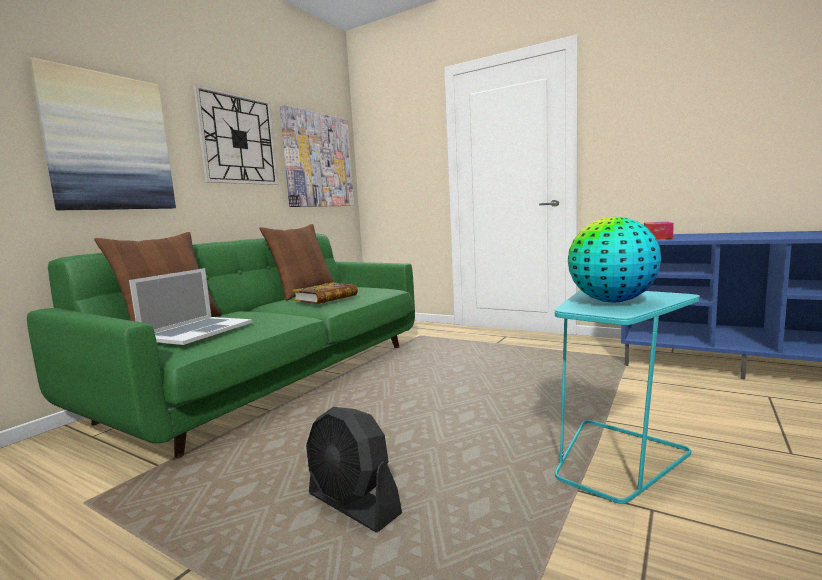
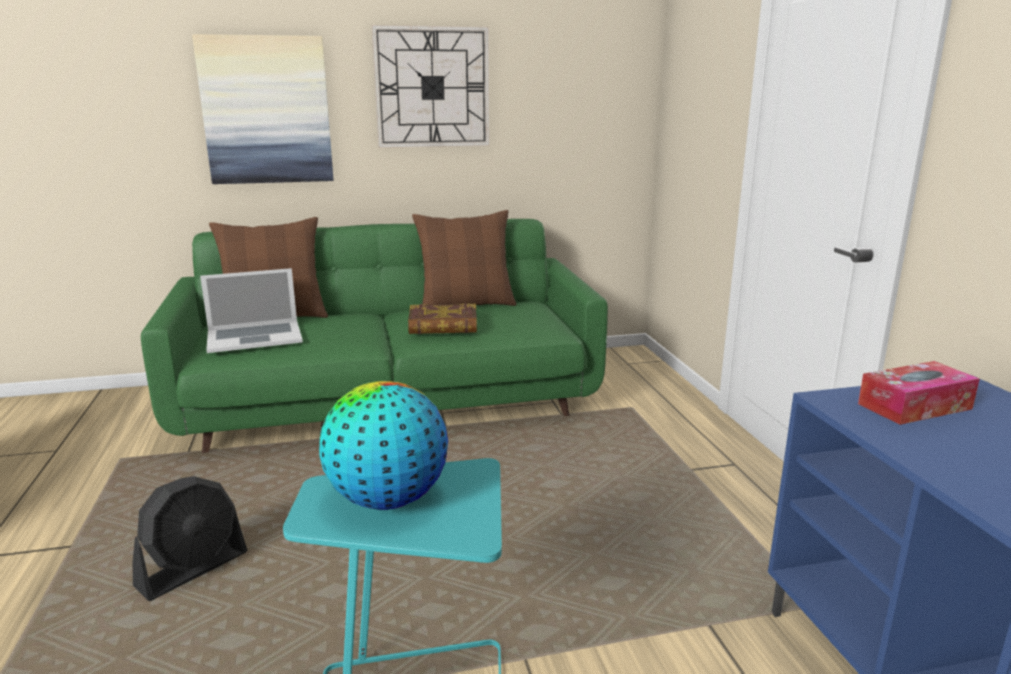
camera: 45 degrees right, 10 degrees up
picture [280,105,354,207] -> none
black fan [306,407,402,533] -> black fan turned 135 degrees counterclockwise [133,476,247,601]

